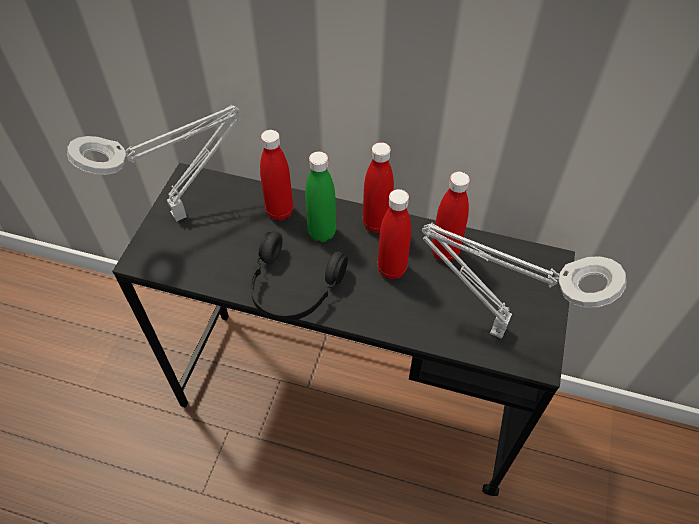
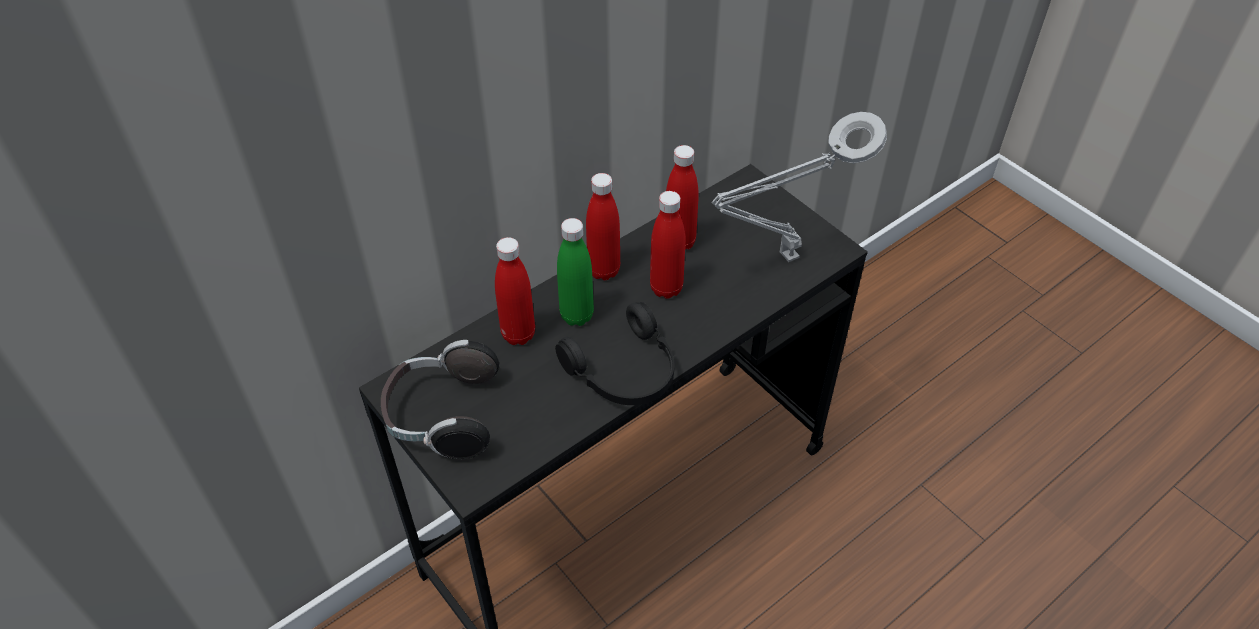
camera: 55 degrees left, 5 degrees down
grey table lamp [67,104,241,222] -> headphones [381,340,499,459]

